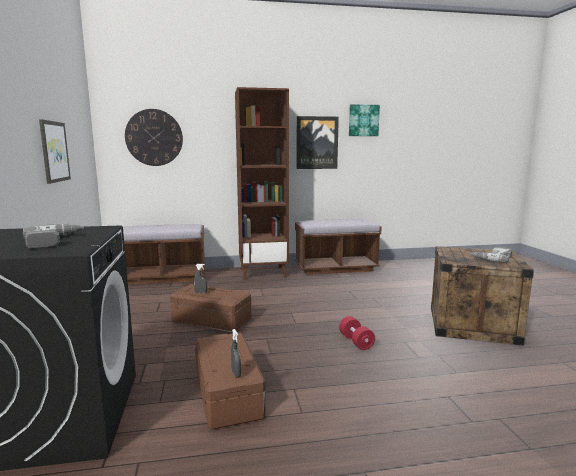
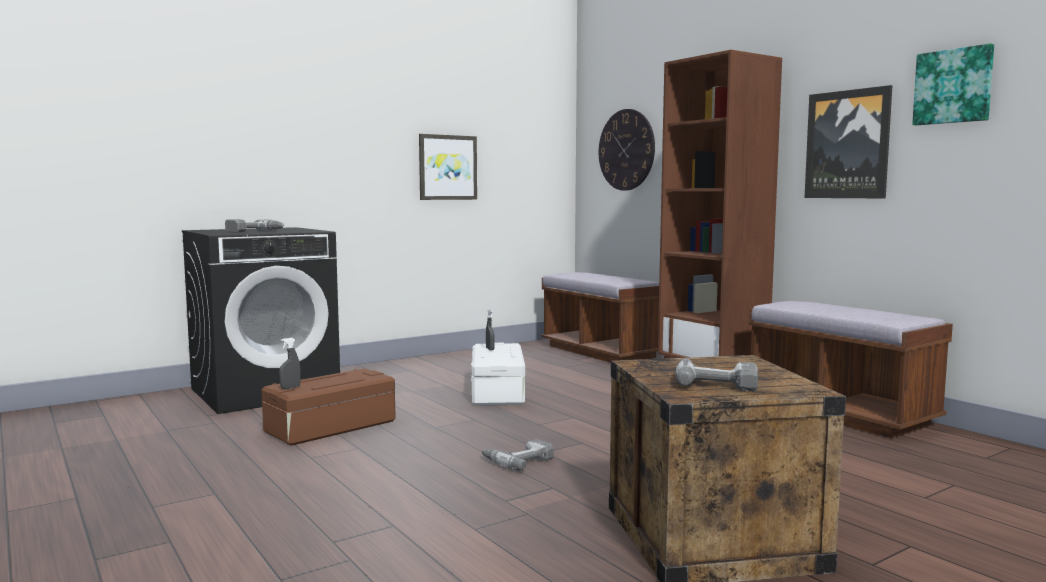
camera: 65 degrees right, 5 degrees down
brown storage box [170,284,251,332] -> white storage box [471,343,525,405]
red dumbbell [339,316,375,350] -> power drill [482,439,554,471]

